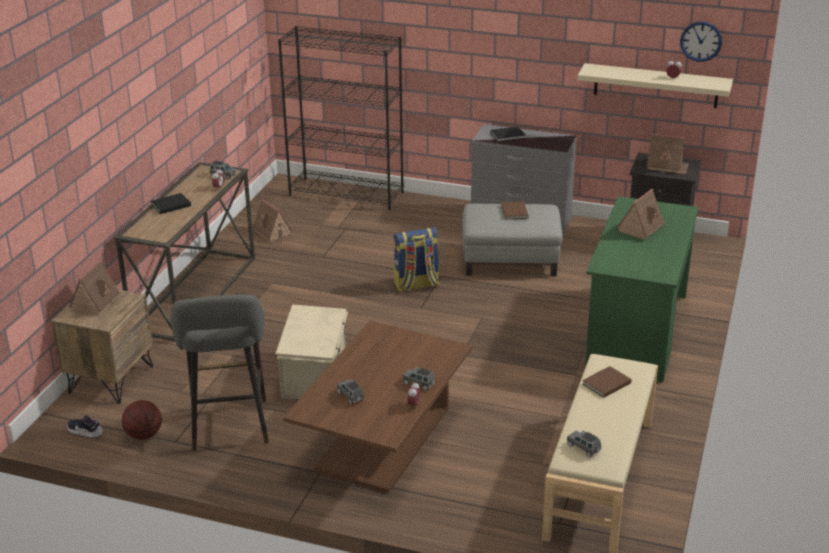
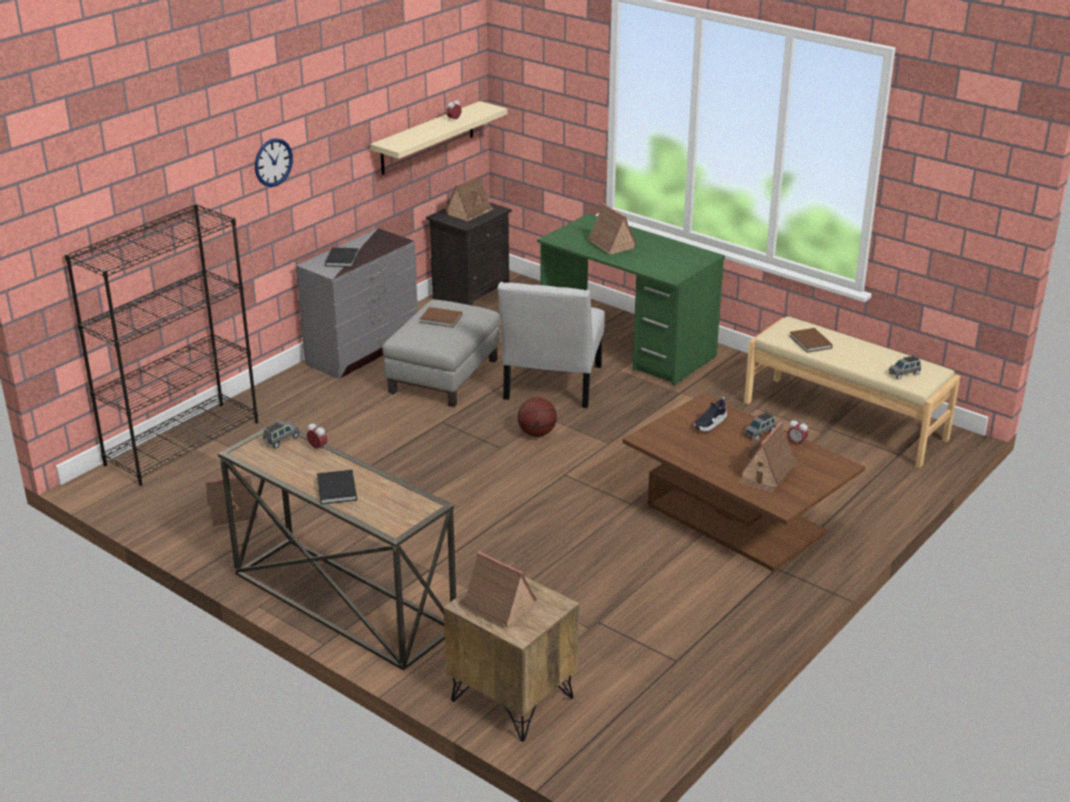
camera: 70 degrees left, 0 degrees up
shoe [66,415,103,439] -> shoe moved to [694,397,727,432]
basketball [122,400,162,440] -> basketball moved to [517,397,557,437]
grey stool [170,294,269,451] -> none
beige storage box [276,304,348,399] -> none
grey toy car [337,380,364,405] -> toy house [738,422,797,493]
backpack [393,227,440,292] -> none
wall clock [680,22,722,62] -> wall clock moved to [255,138,293,187]
none -> white chair [498,282,605,408]

